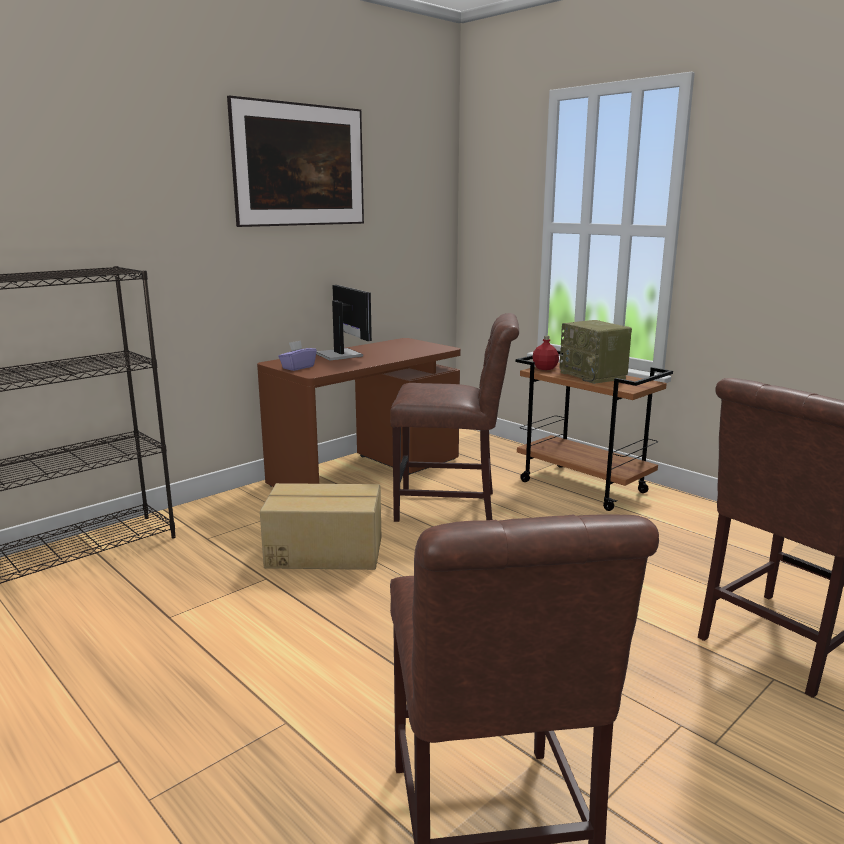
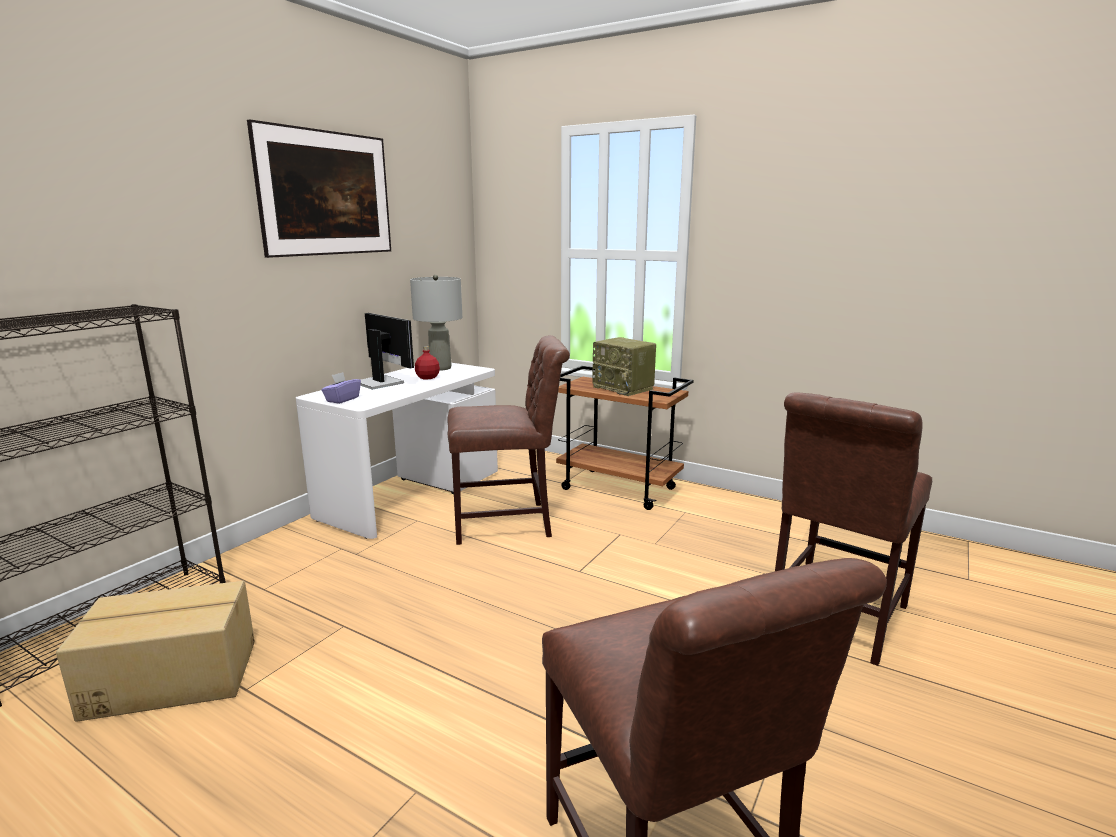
camera: 15 degrees left, 0 degrees up
brown desk [257,338,461,487] -> white desk [296,363,498,539]
cardboard box [260,483,381,570] -> cardboard box moved to [56,581,255,722]
red bottle [532,335,559,370] -> red bottle moved to [415,346,440,379]
none -> grey table lamp [410,275,462,371]

